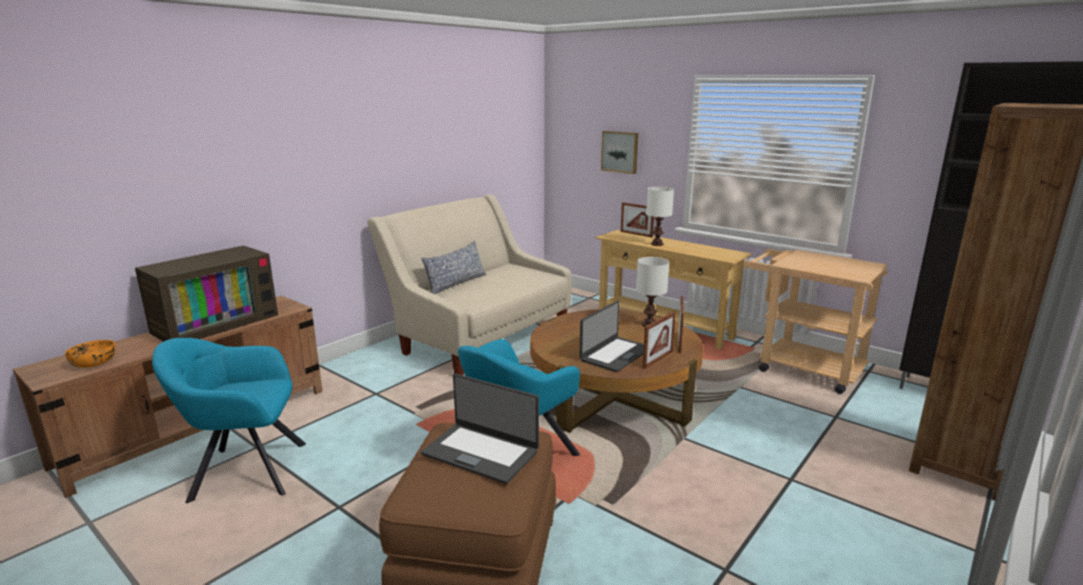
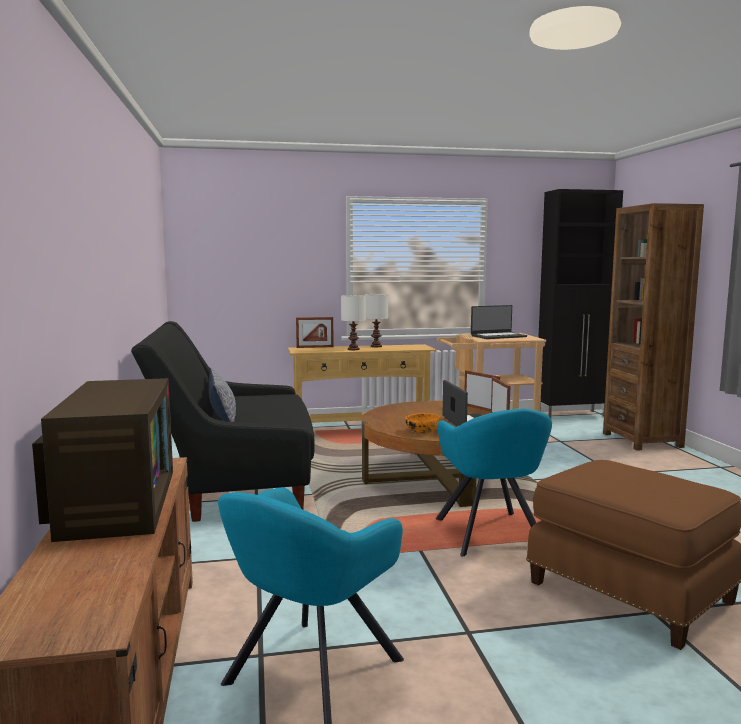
camera: 50 degrees left, 10 degrees down
orange bowl [65,340,116,368] -> orange bowl moved to [405,413,440,434]
beige sofa [367,195,572,376] -> black sofa [131,321,315,522]
laptop [421,374,539,484] -> laptop moved to [471,305,527,339]
picture [601,131,638,174] -> none
white table lamp [636,257,669,327] -> white table lamp moved to [365,294,388,347]

